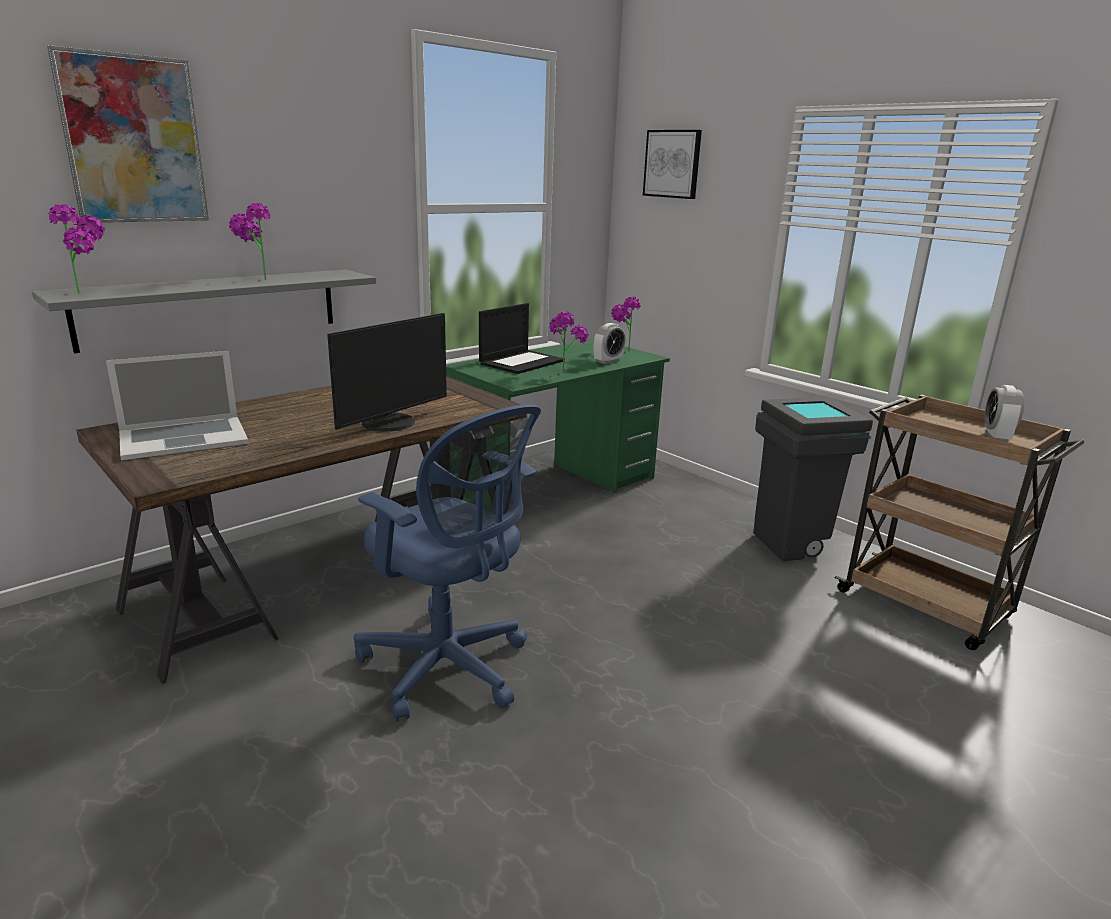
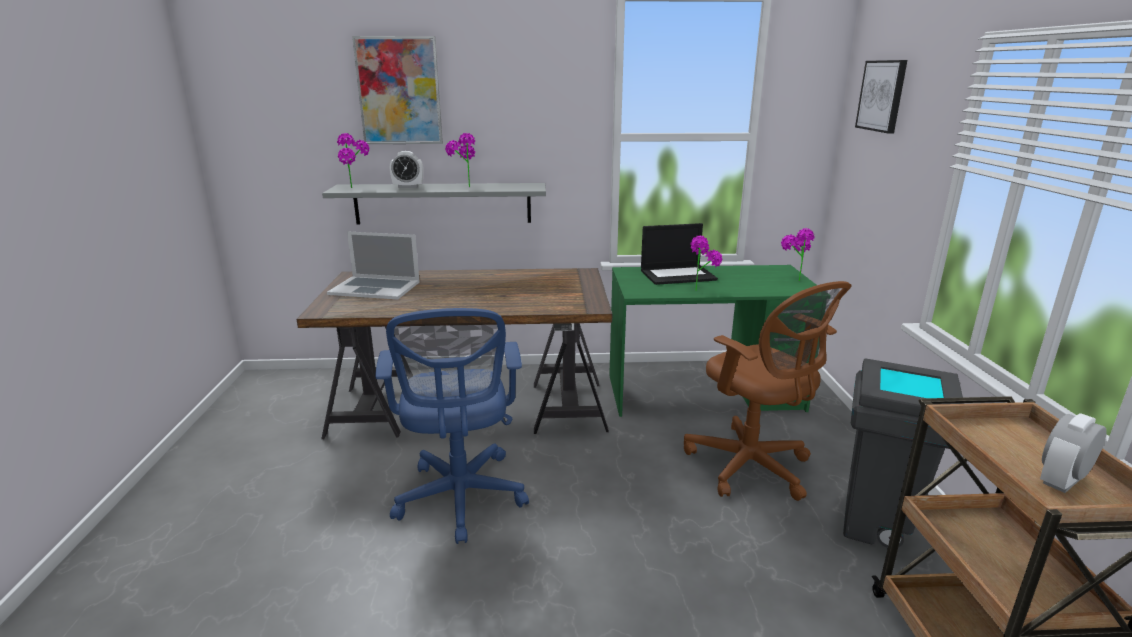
camera: 40 degrees right, 0 degrees up
monitor [327,313,447,432] -> none
alarm clock [594,323,625,364] -> alarm clock moved to [390,151,423,188]
none -> brown office chair [684,281,852,501]

